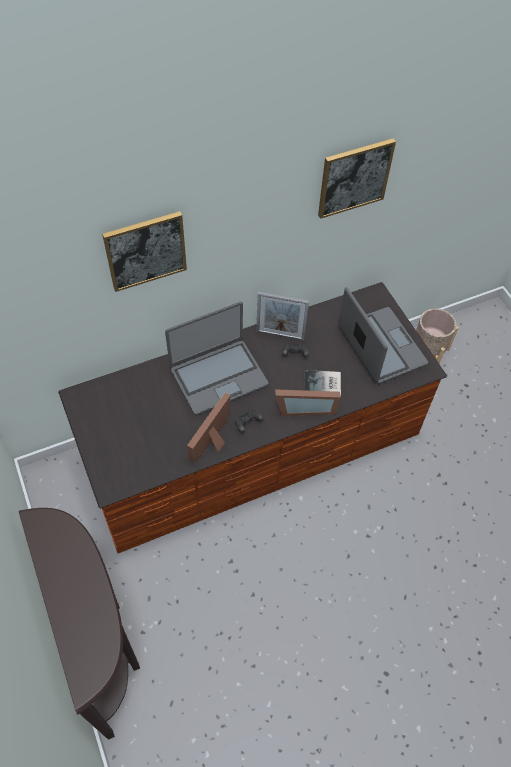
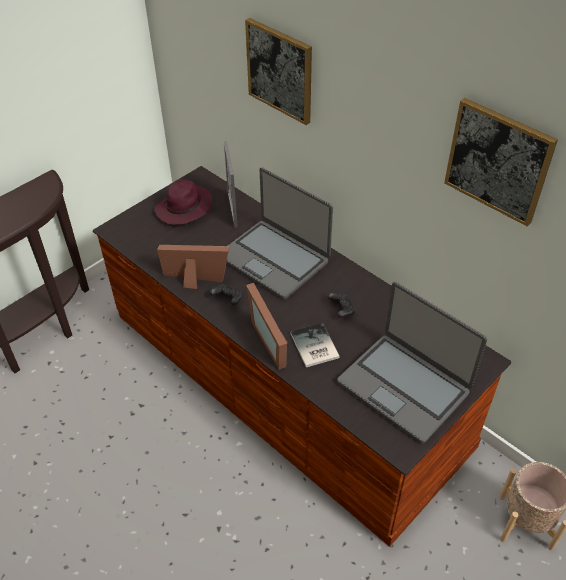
camera: 70 degrees right, 10 degrees down
picture frame [256,292,309,341] -> picture frame moved to [224,141,238,228]
laptop [338,287,428,384] -> laptop turned 90 degrees clockwise [337,282,487,444]
none -> purple hat [154,180,212,225]

